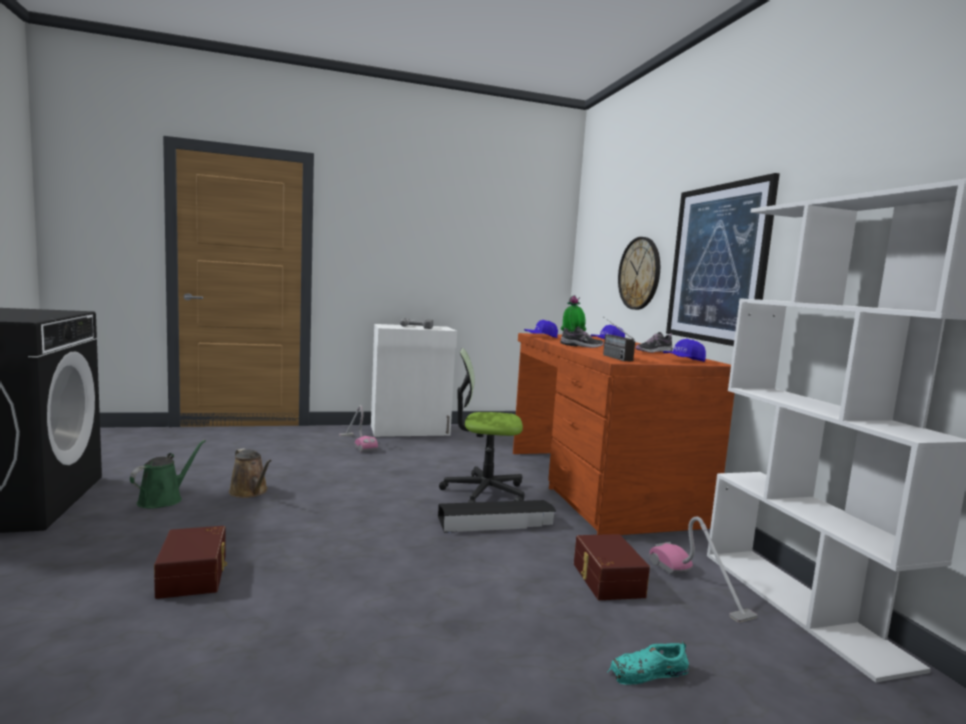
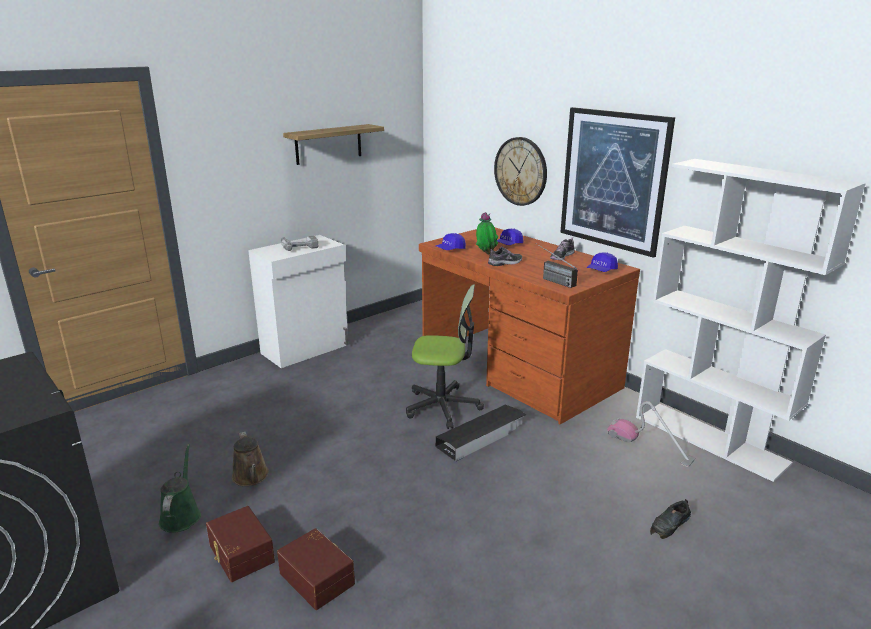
camera: 25 degrees left, 15 degrees up
brown watering can [229,448,272,498] -> brown watering can turned 45 degrees clockwise [232,432,269,486]
vacuum cleaner [339,405,378,453] -> none
office chair [439,348,525,503] -> office chair turned 150 degrees counterclockwise [406,284,484,429]
brown storage box [574,534,650,600] -> brown storage box moved to [206,506,275,582]
turquoise shoe [607,641,690,685] -> black shoe [650,499,691,539]
none -> shelf [283,124,384,165]

